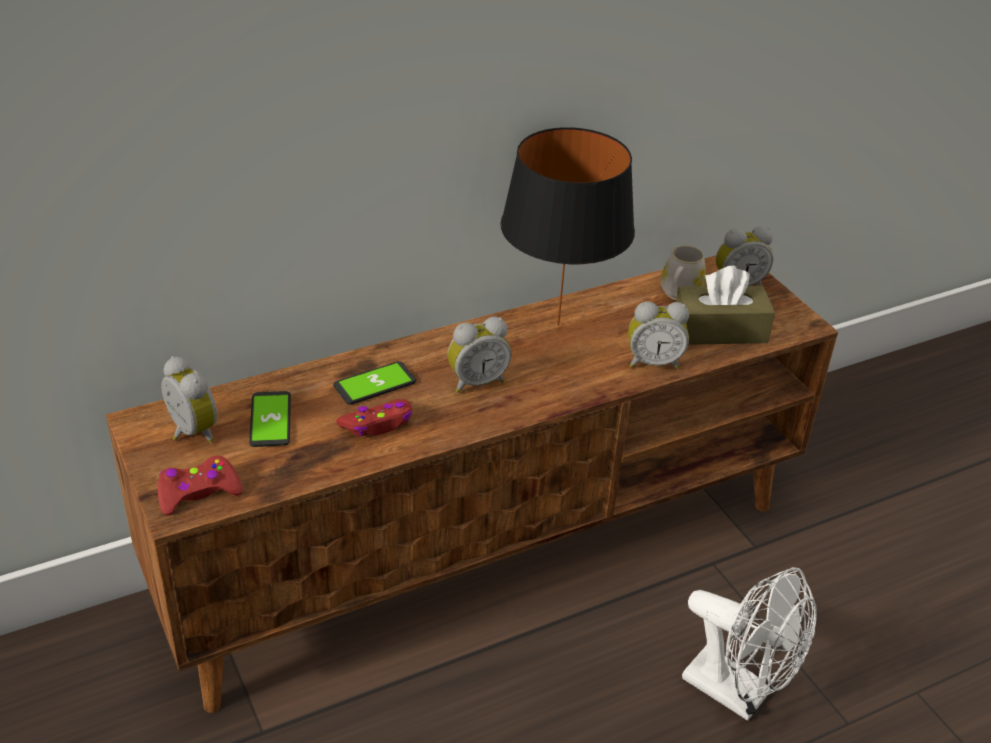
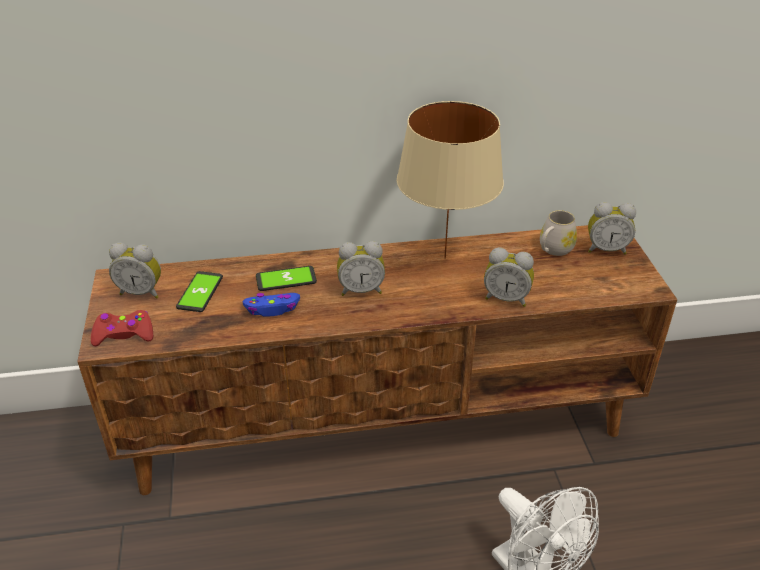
camera: 20 degrees right, 0 degrees up
alarm clock [161,356,217,443] -> alarm clock turned 120 degrees clockwise [109,243,161,299]
red game controller [336,399,412,436] -> blue game controller [243,293,300,317]
black table lamp [500,127,635,326] -> beige table lamp [397,101,504,259]
brown tissue box [676,265,775,345] -> none

